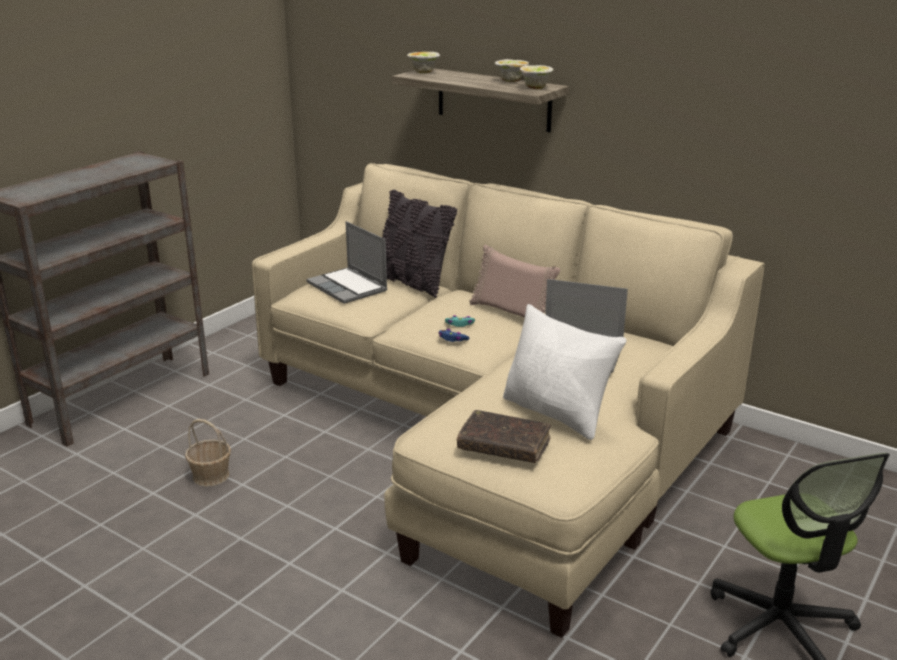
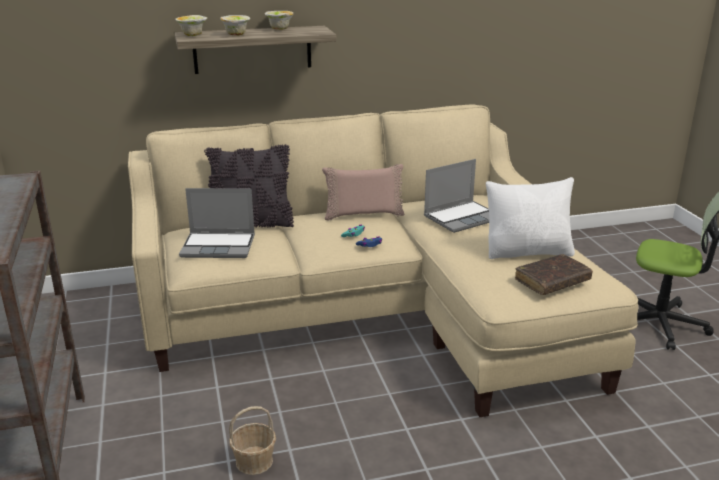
camera: 50 degrees left, 0 degrees up
bowl [520,65,554,89] -> bowl moved to [220,15,251,36]

